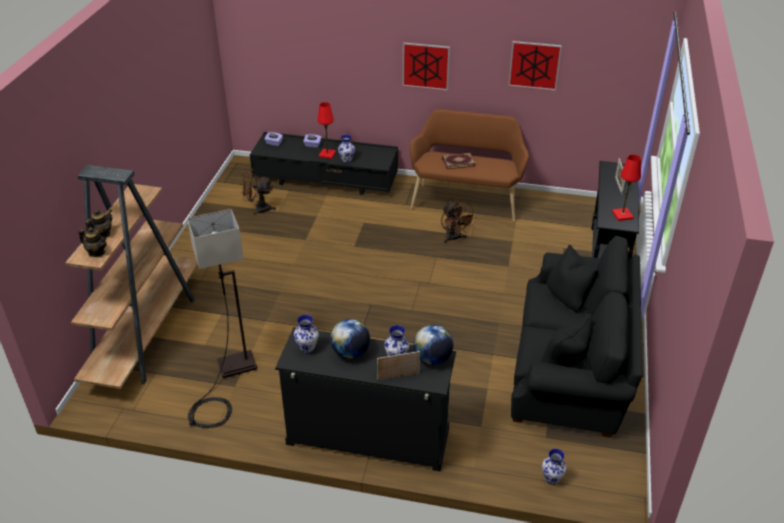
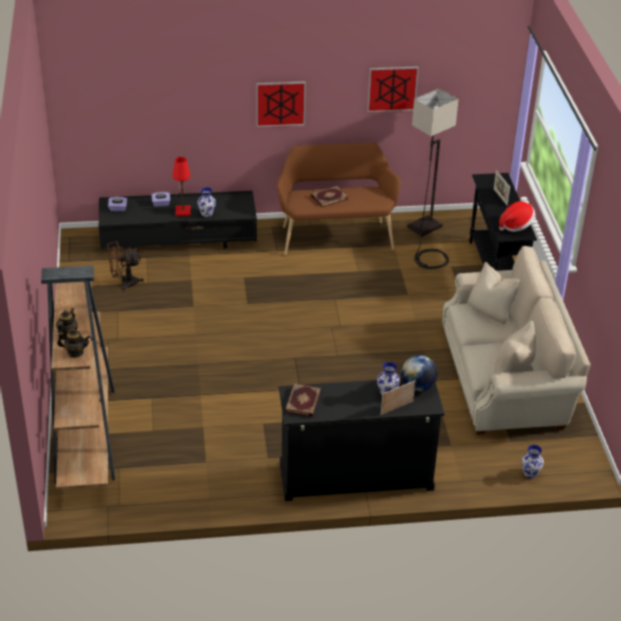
camera: 20 degrees left, 0 degrees up
floor lamp [187,209,257,428] -> floor lamp moved to [407,88,459,270]
vase [294,315,319,353] -> book [285,383,321,417]
globe [330,319,370,359] -> none
brown fan [441,201,476,243] -> none
black sofa [511,235,642,438] -> beige sofa [442,246,590,435]
red table lamp [612,155,641,221] -> hat [499,201,535,232]

